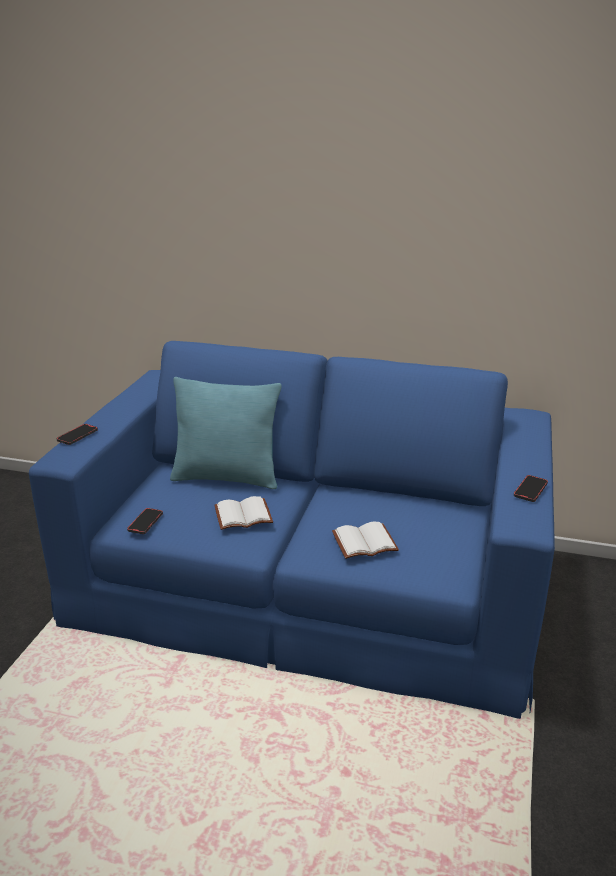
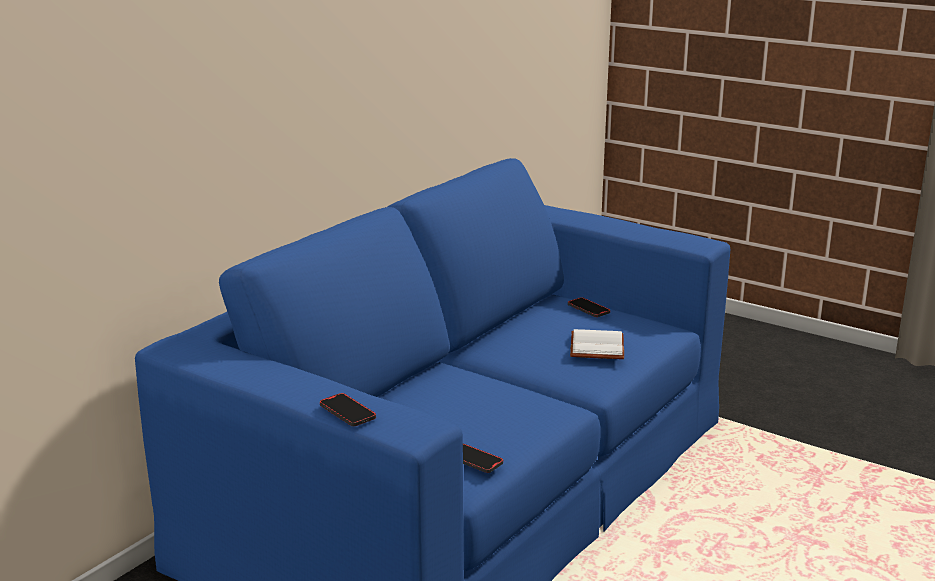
camera: 70 degrees left, 5 degrees down
turquoise pillow [170,377,282,489] -> none
white book [214,496,273,530] -> none
phone [514,475,548,502] -> phone moved to [568,297,610,317]

